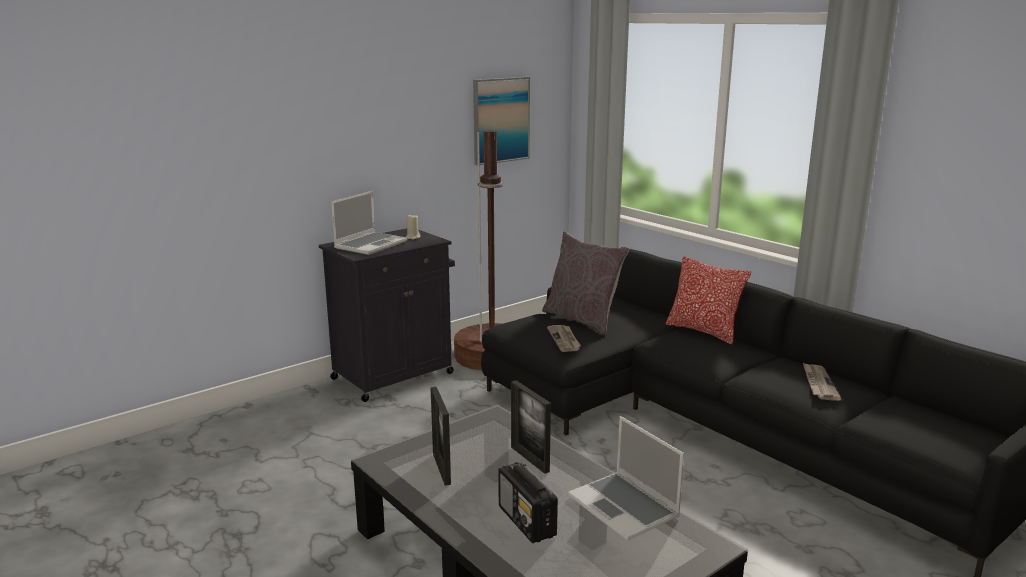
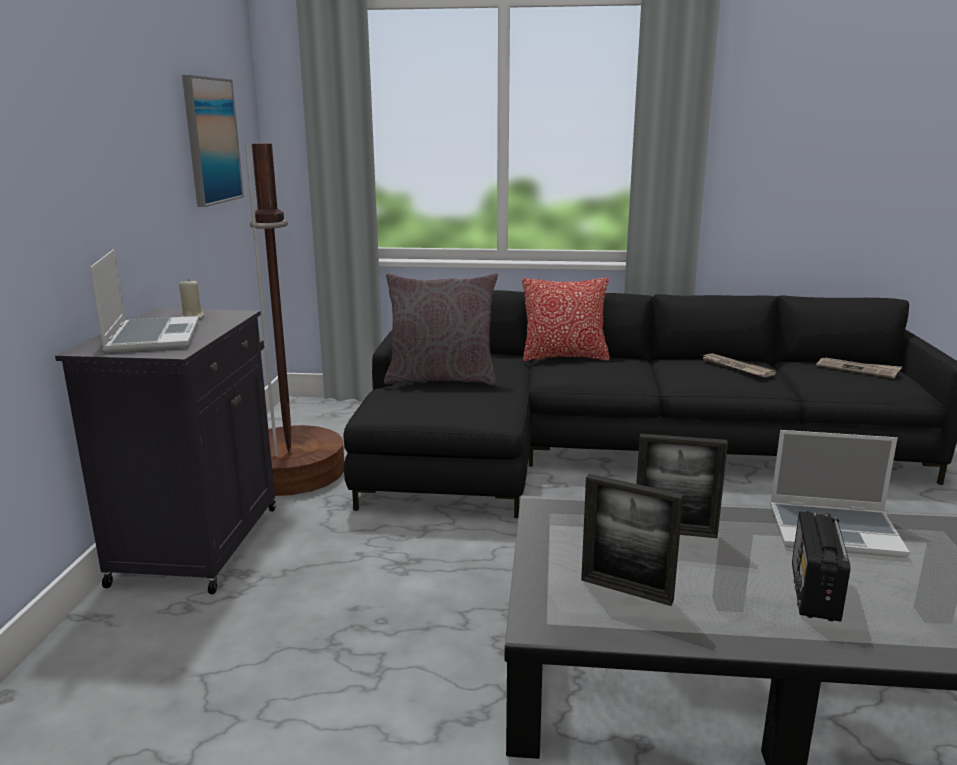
camera: 45 degrees left, 0 degrees up
radio [498,462,558,543] -> radio turned 90 degrees clockwise [792,511,851,622]
newspaper [547,325,581,352] -> newspaper moved to [816,357,902,378]

